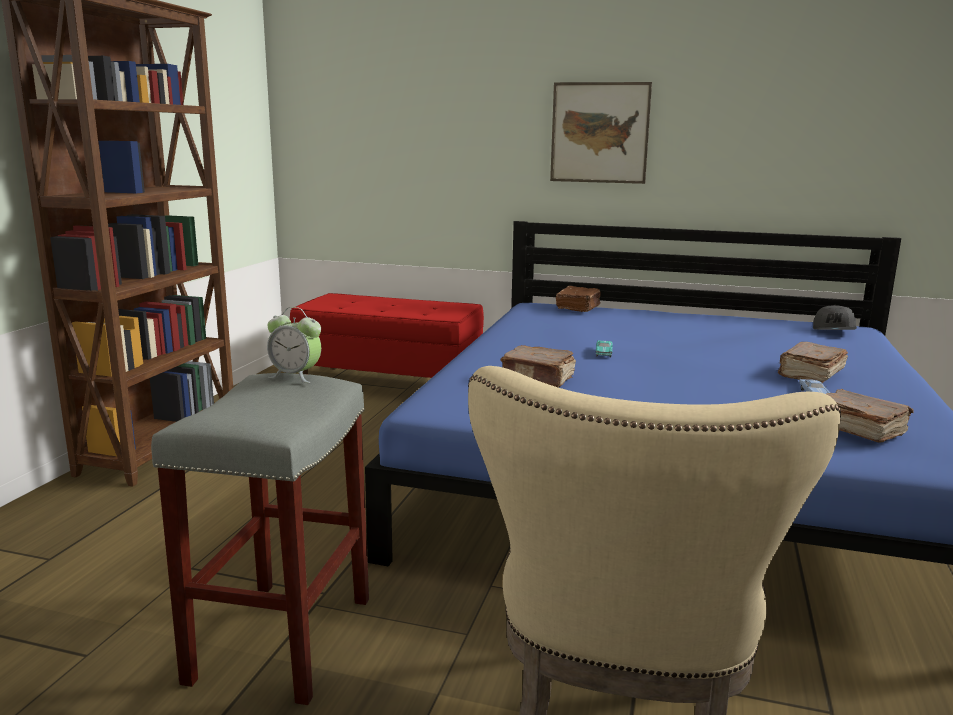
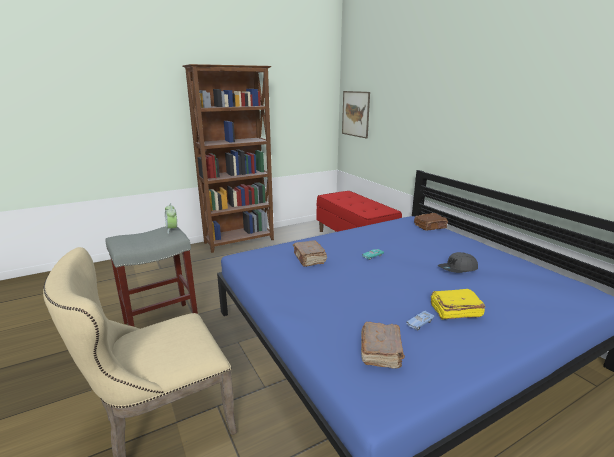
camera: 45 degrees right, 5 degrees up
picture [550,82,652,184] -> picture moved to [342,91,370,139]
brown book [778,342,848,383] -> yellow book [430,289,485,320]
grey cap [813,305,857,330] -> grey cap moved to [437,252,478,273]

